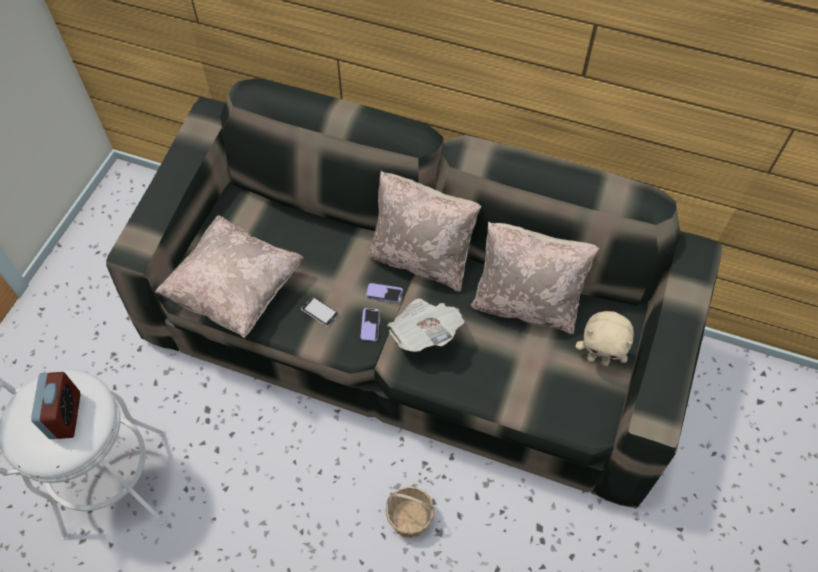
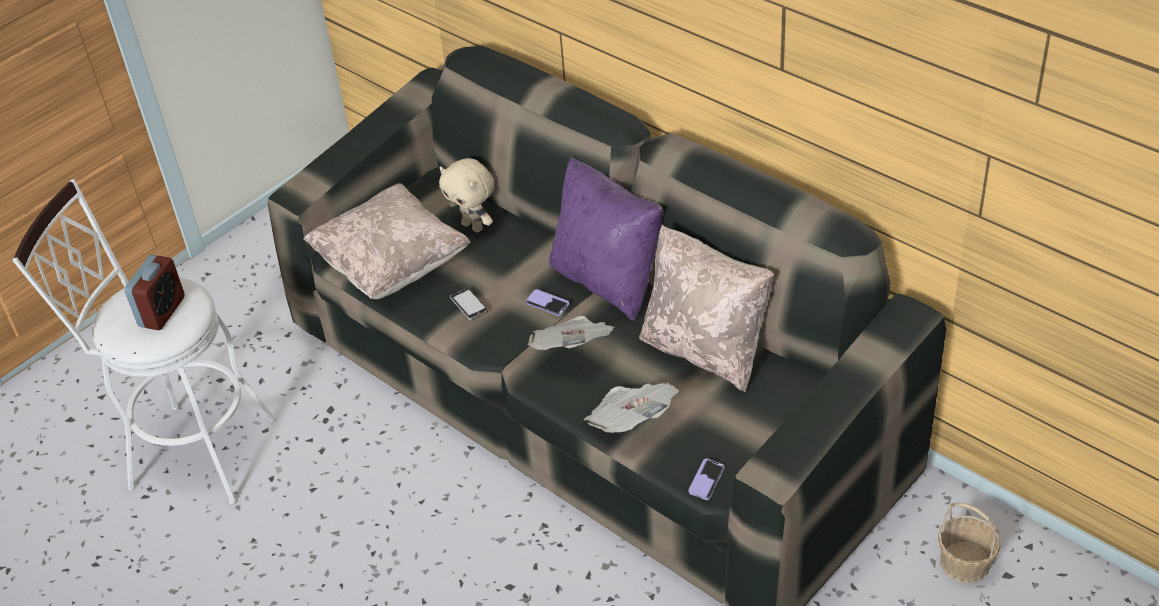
camera: 25 degrees right, 15 degrees down
phone [360,308,380,341] -> phone moved to [688,459,725,500]
beige pillow [368,171,481,292] -> purple pillow [549,157,663,321]
basket [386,486,434,538] -> basket moved to [938,502,1001,583]
beige plush toy [576,311,634,366] -> beige plush toy moved to [439,158,494,232]
none -> newspaper [583,383,679,433]

